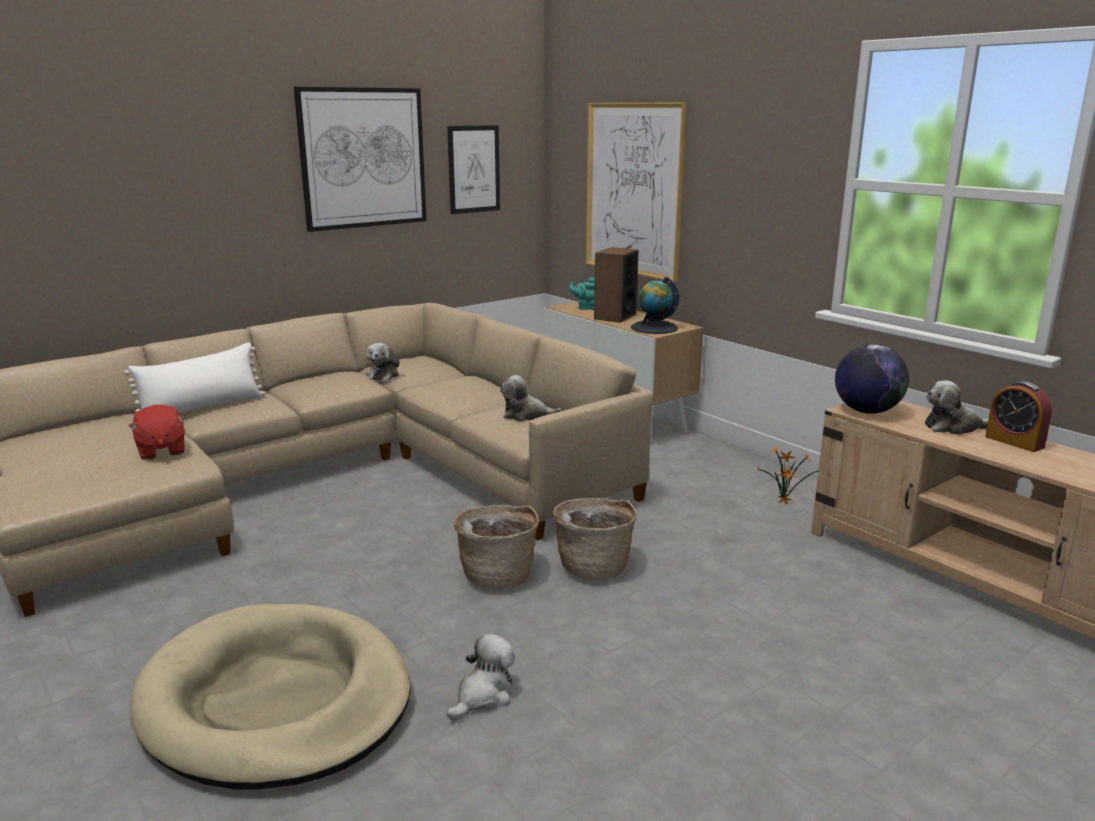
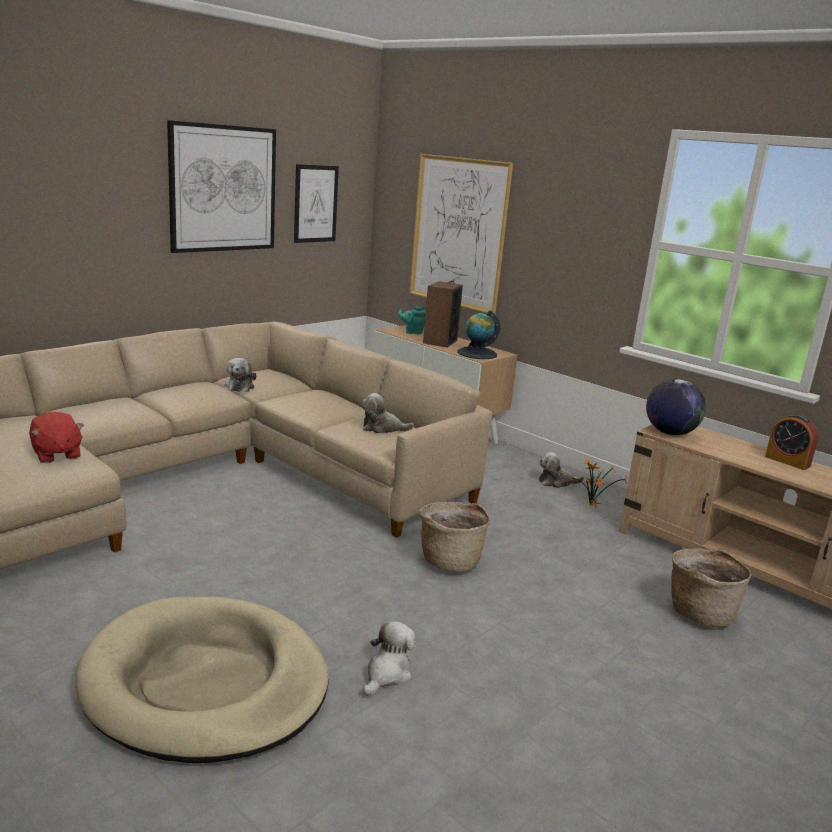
camera: 10 degrees left, 0 degrees up
white pillow [124,342,265,413] -> none
basket [453,505,539,589] -> basket moved to [671,548,752,627]
plush toy [925,380,989,435] -> plush toy moved to [539,452,584,488]

